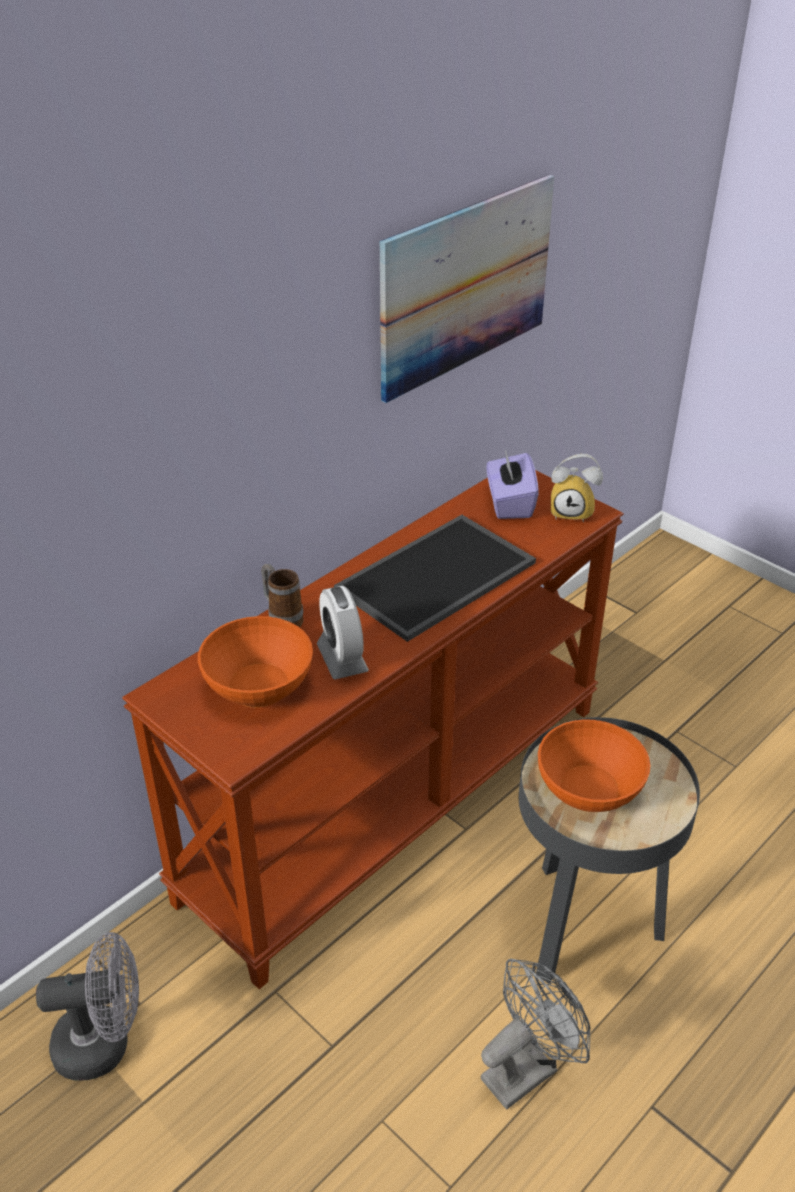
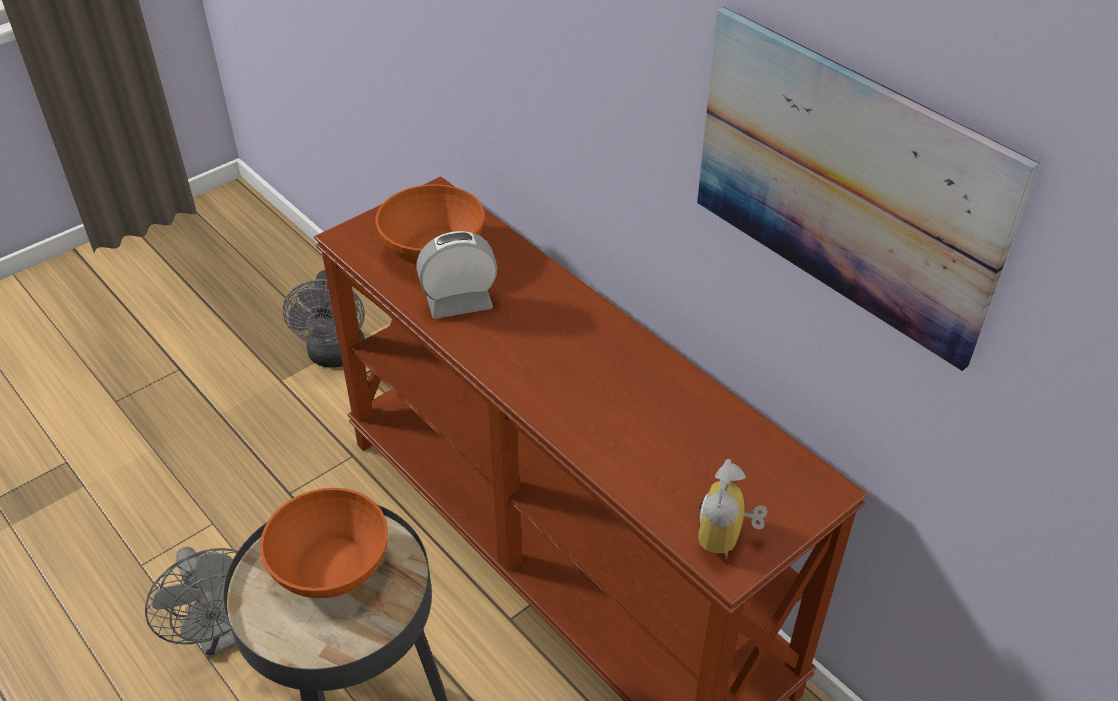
camera: 95 degrees right, 5 degrees up
mug [261,564,303,627] -> none
tray [334,515,536,642] -> none
purple tissue box [487,450,539,519] -> none

